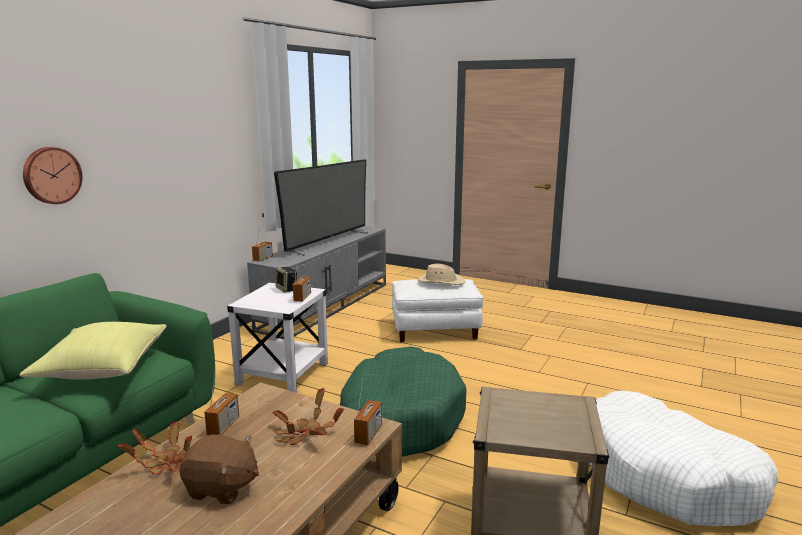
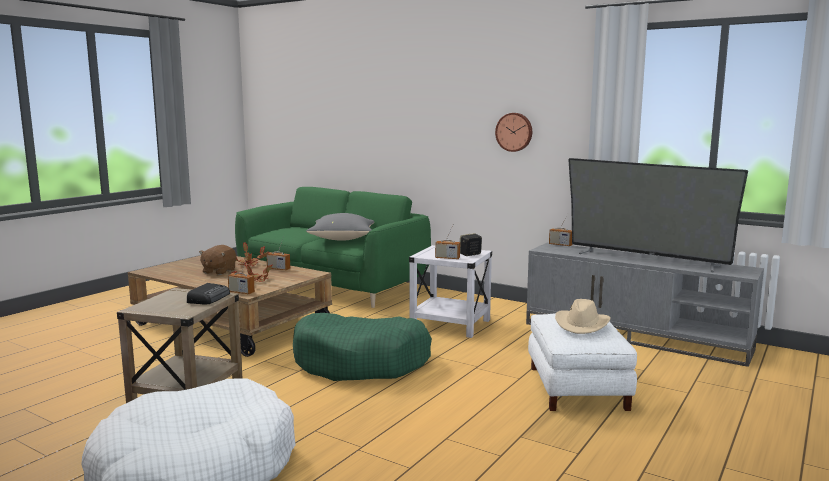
camera: 95 degrees right, 5 degrees down
yellow pillow [19,322,167,380] -> grey pillow [306,213,374,241]
wall clock [23,147,83,204] -> wall clock moved to [495,113,532,152]
none -> radio [187,283,230,304]

